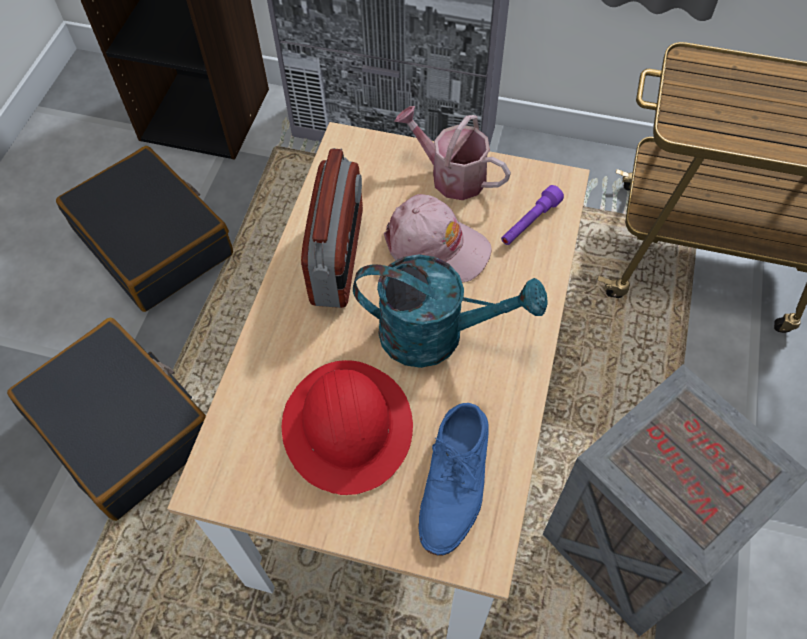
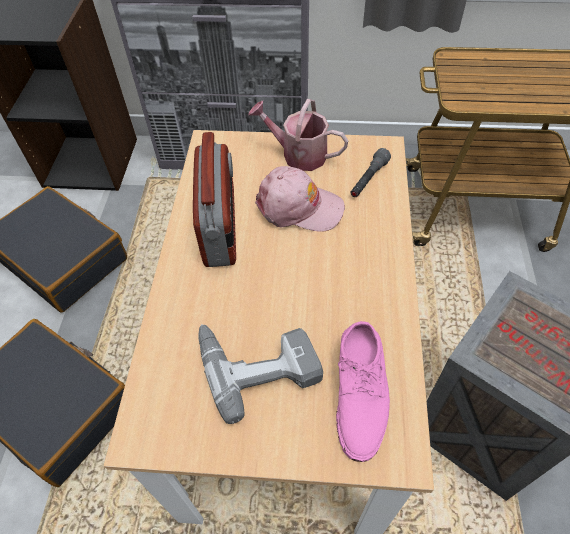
camera: 10 degrees left, 5 degrees down
red hard hat [282,360,413,495] -> power drill [199,324,323,424]
turquoise watering can [353,254,548,368] -> none
blue shoe [419,403,488,555] -> pink shoe [336,321,390,462]
purple flashlight [501,185,564,245] -> grey flashlight [350,148,391,197]

